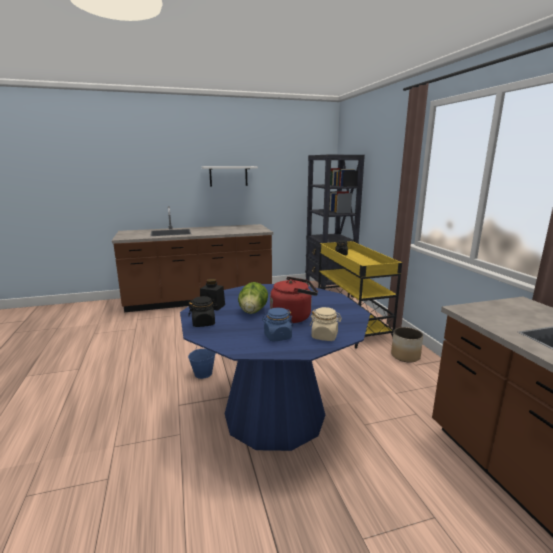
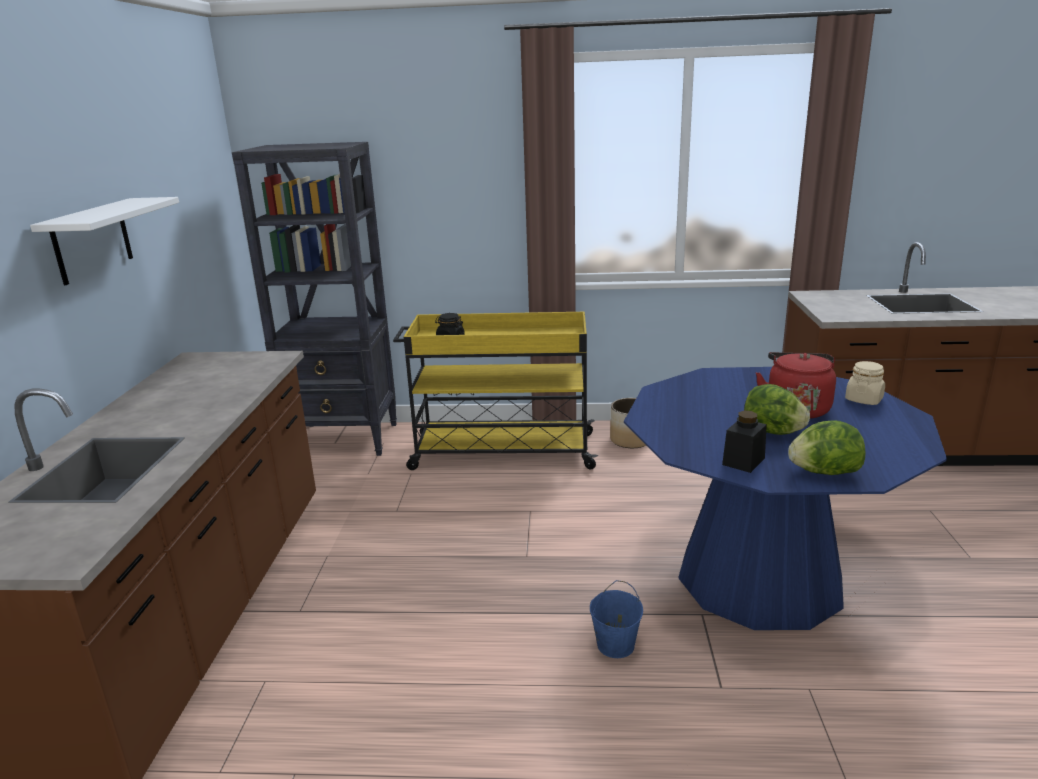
camera: 70 degrees left, 5 degrees up
black jar [188,296,218,327] -> lettuce [788,421,866,475]
blue jar [262,308,293,342] -> none

